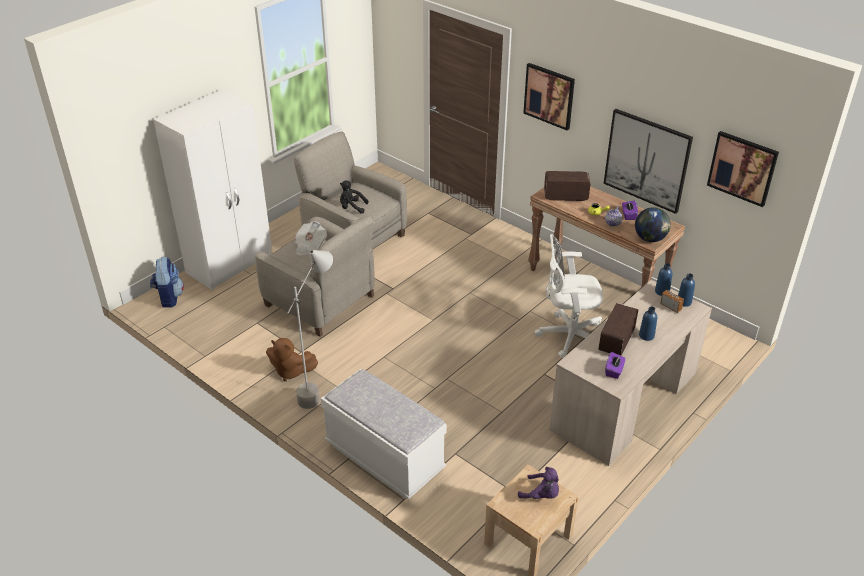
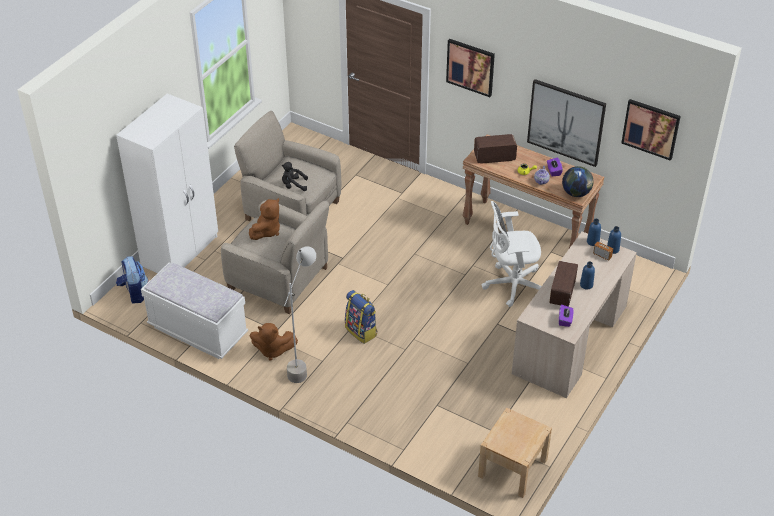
camera: 10 degrees left, 5 degrees up
newspaper [295,221,327,255] -> brown plush toy [249,198,280,240]
white bench [321,369,447,499] -> white bench moved to [141,262,248,359]
purple plush toy [518,467,559,499] -> none
none -> backpack [345,290,377,344]

